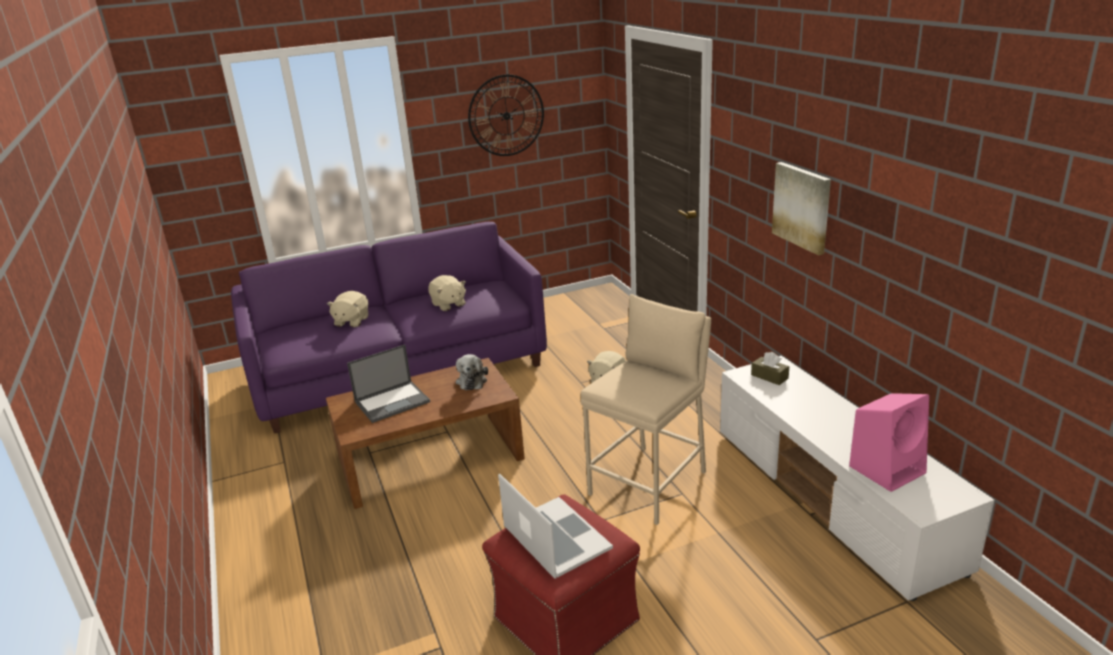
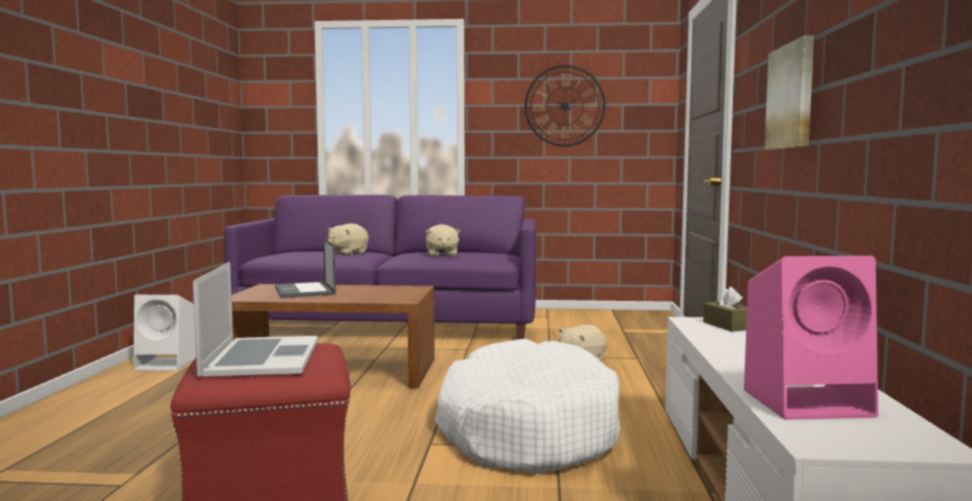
camera: 25 degrees right, 20 degrees down
laptop [347,345,430,423] -> laptop turned 75 degrees clockwise [275,239,336,298]
plush toy [456,354,488,390] -> none
beige stool [580,294,711,525] -> white dog bed [435,339,620,474]
none -> white speaker [134,295,196,371]

